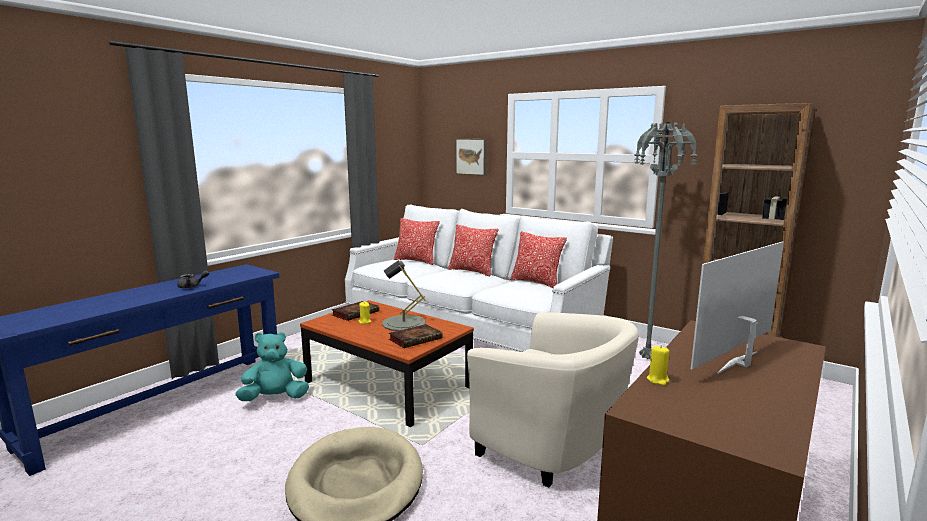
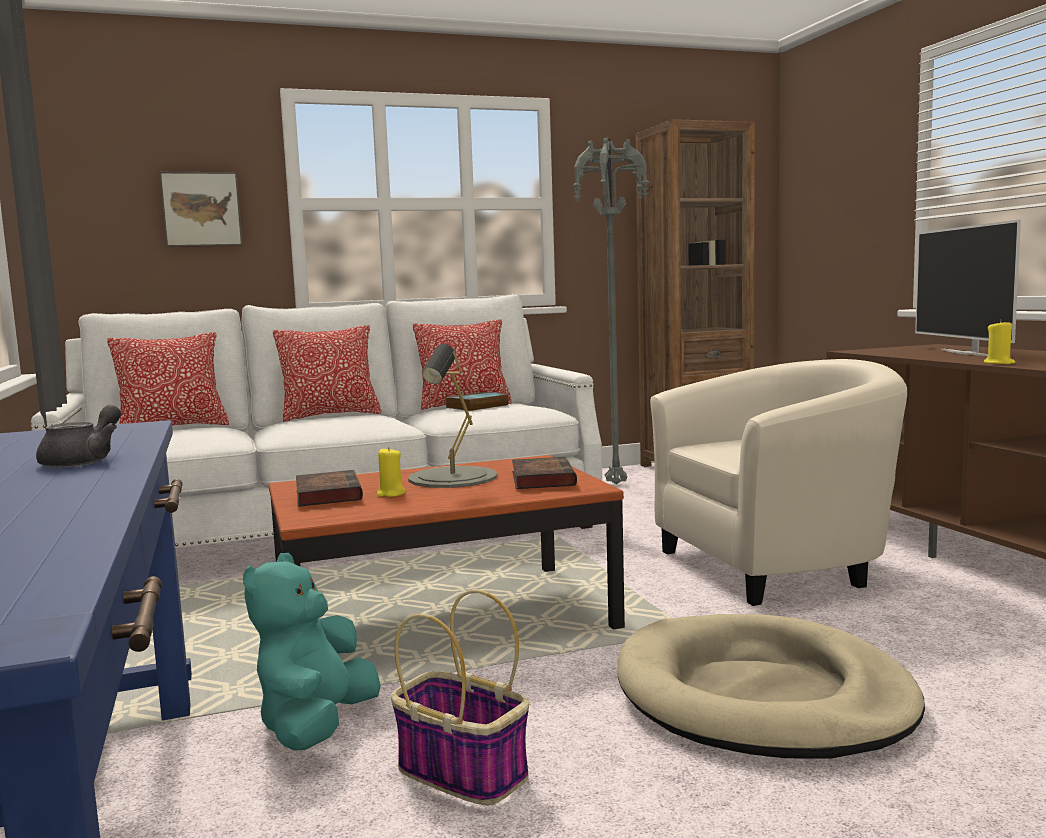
camera: 55 degrees left, 5 degrees down
none -> basket [391,589,529,805]
none -> book [446,392,509,411]

